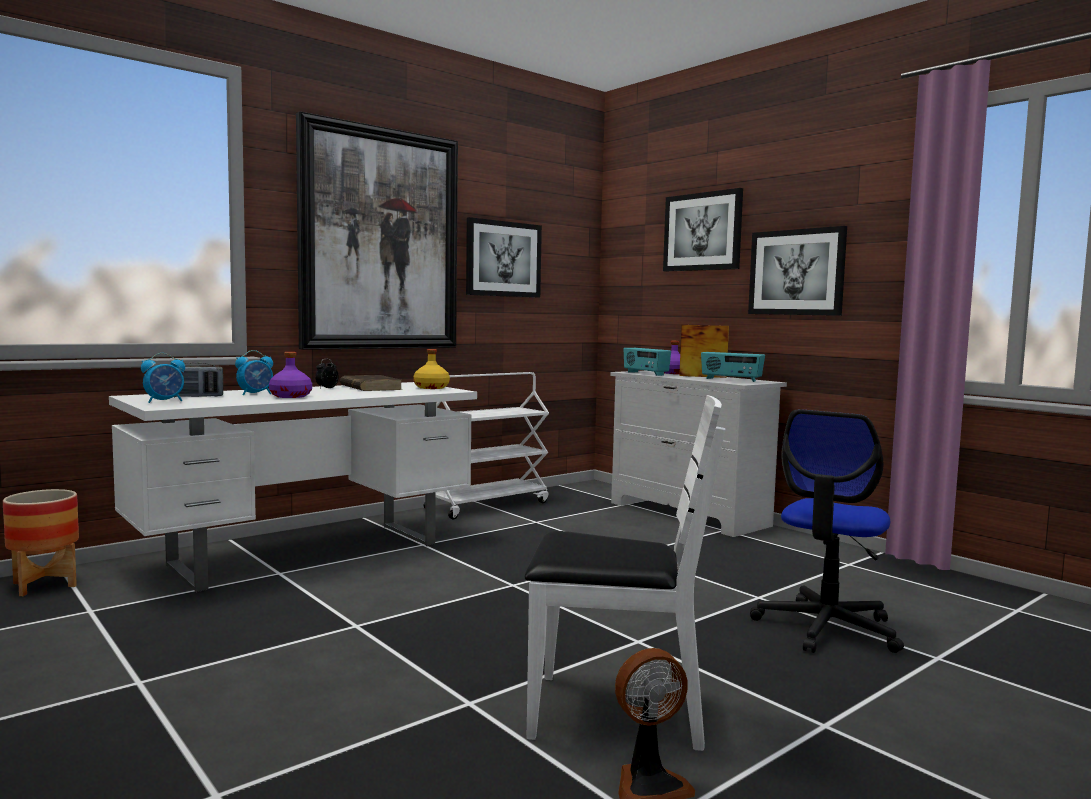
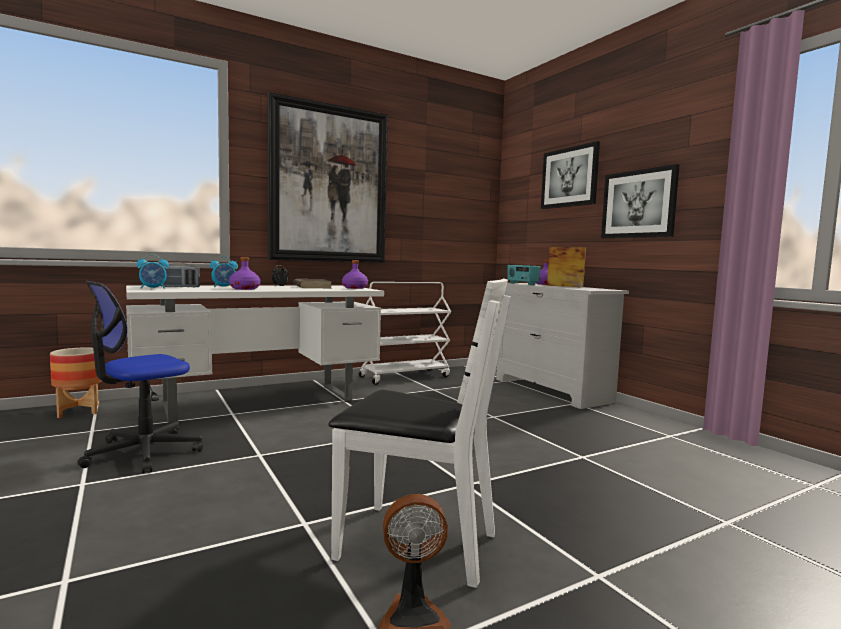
camera: 10 degrees right, 0 degrees up
yellow bottle [413,349,450,389] -> purple bottle [342,260,368,289]
picture [466,217,542,298] -> none
radio [701,352,765,382] -> none
office chair [750,409,904,653] -> office chair moved to [77,281,203,473]

